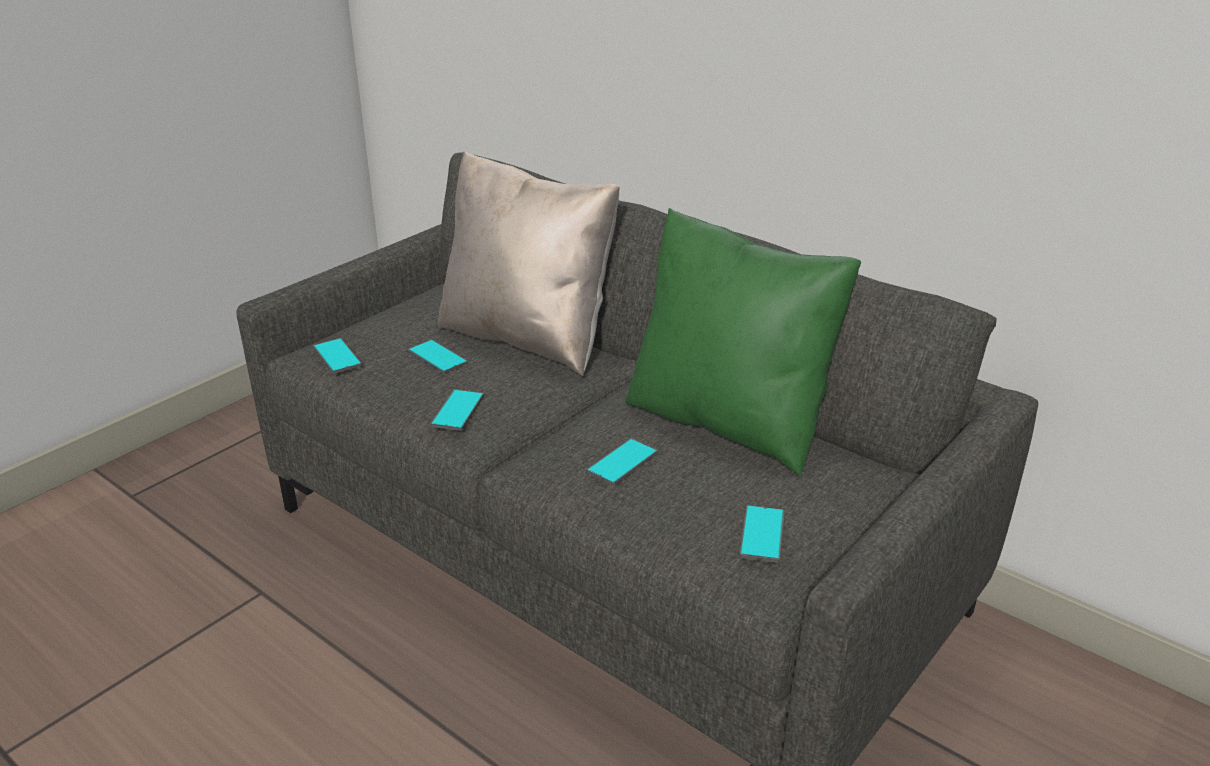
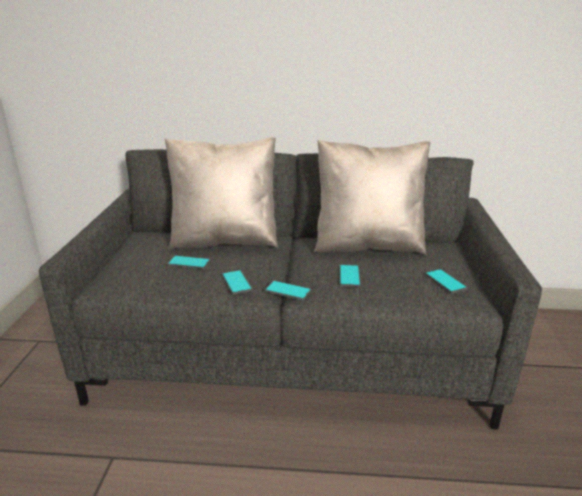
camera: 35 degrees left, 5 degrees down
phone [313,338,362,374] -> phone moved to [265,280,311,300]
green pillow [625,208,861,476] -> beige pillow [313,140,430,255]

